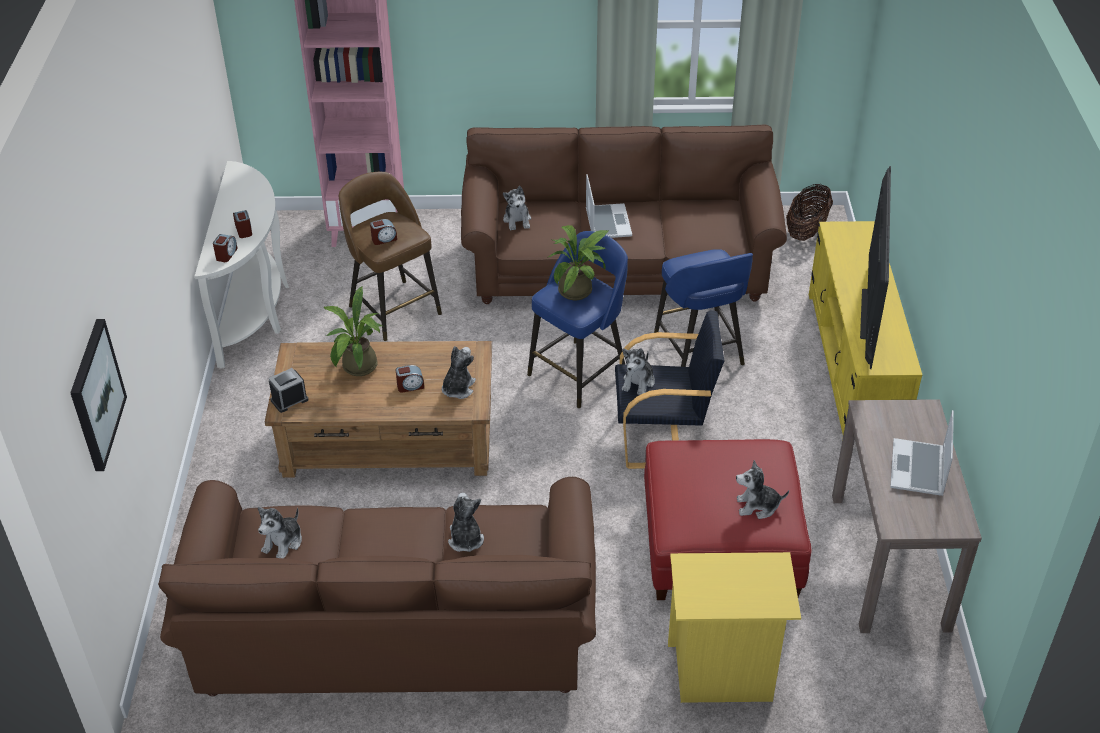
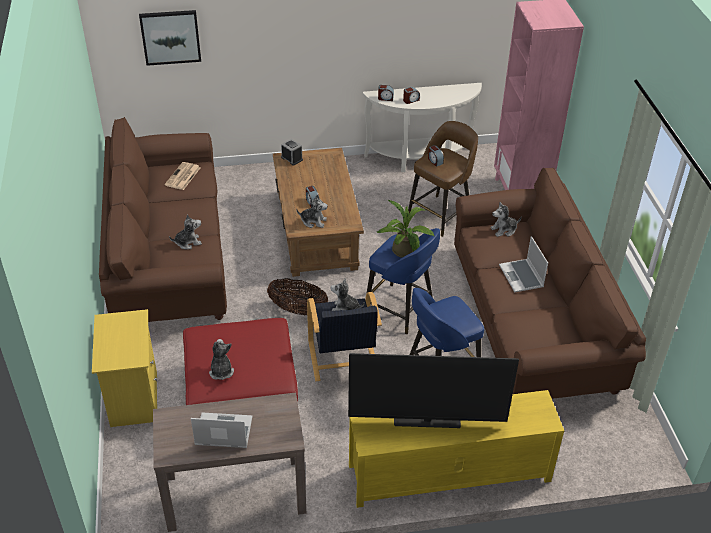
camera: 80 degrees right, 0 degrees up
plush toy [258,507,302,558] -> newspaper [165,162,201,190]
potted plant [324,286,383,376] -> none
laptop [586,174,632,238] -> laptop turned 90 degrees clockwise [499,236,548,293]
basket [786,183,833,241] -> basket moved to [267,278,328,315]

